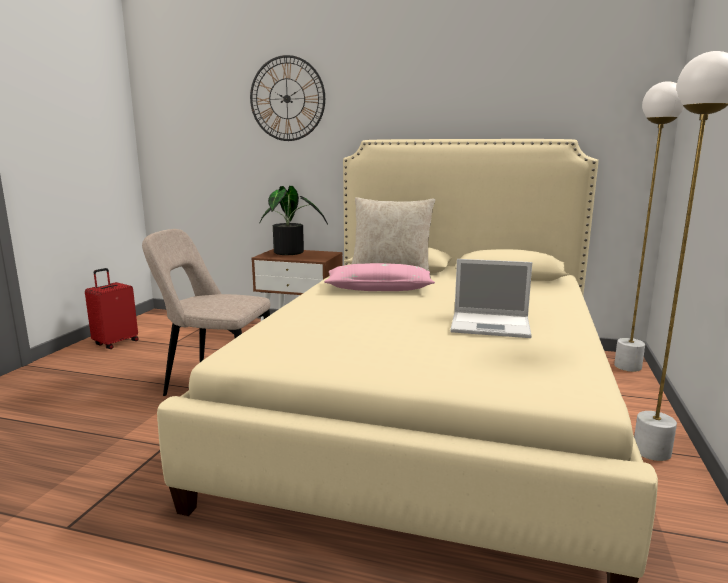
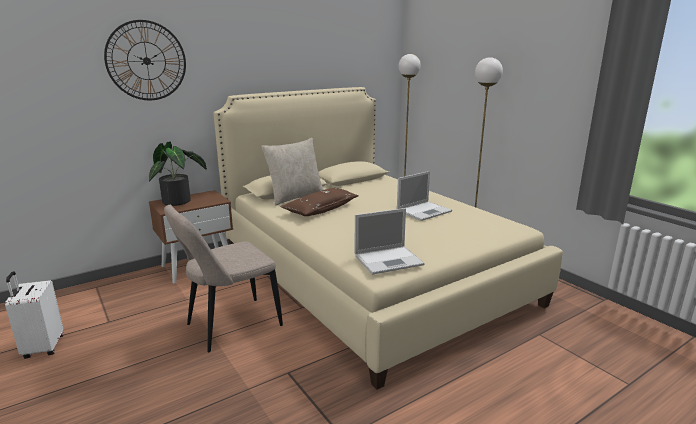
camera: 50 degrees left, 5 degrees up
red suitcase [85,268,139,349] -> white suitcase [5,271,63,359]
pink pillow [324,263,435,291] -> brown pillow [280,188,359,216]
none -> laptop [355,208,425,275]

